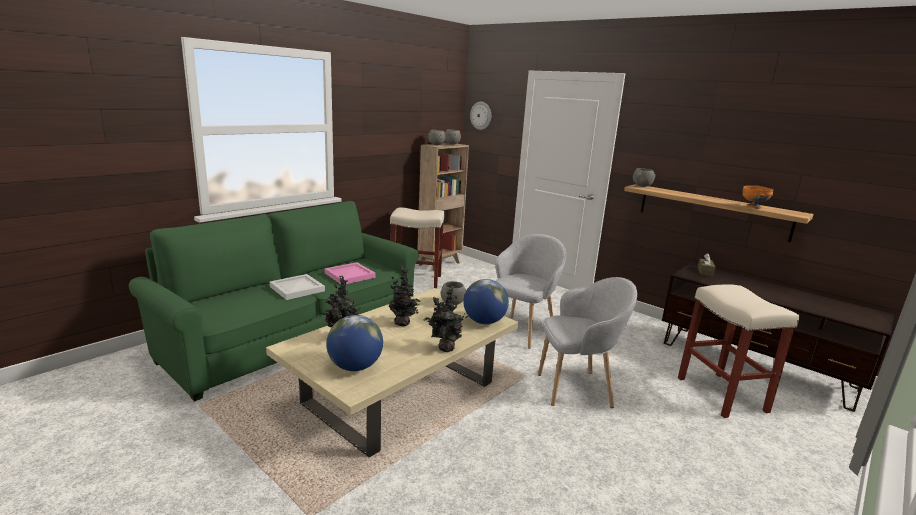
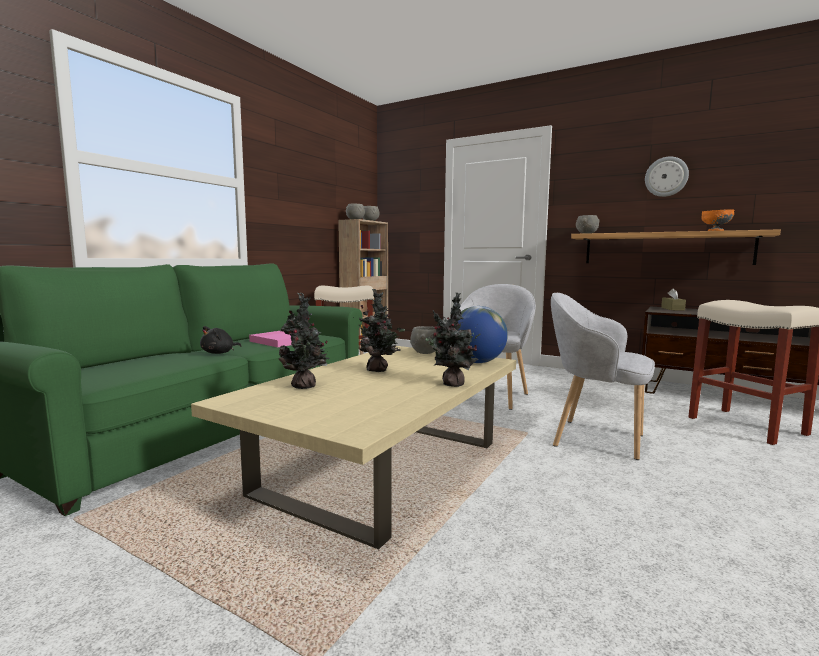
camera: 10 degrees left, 10 degrees down
white tray [270,274,325,300] -> black plush toy [200,326,242,354]
globe [326,315,383,371] -> none
wall clock [470,102,491,130] -> wall clock moved to [645,156,689,197]
grey armchair [538,277,637,408] -> grey armchair turned 135 degrees counterclockwise [551,293,655,460]

